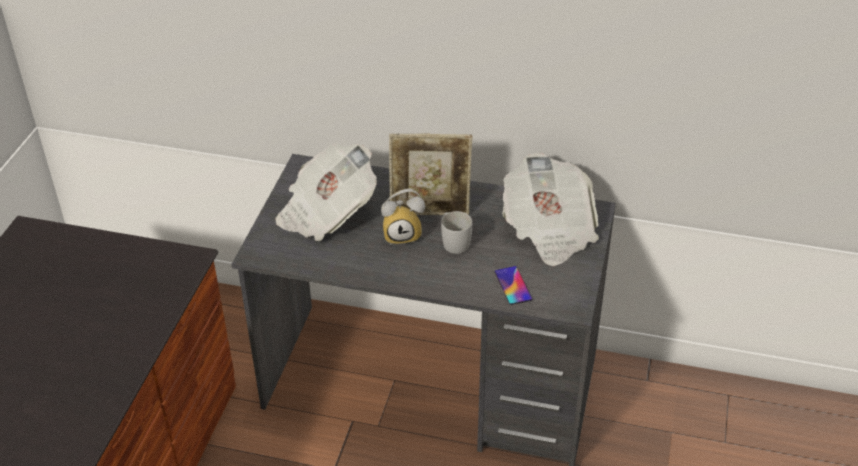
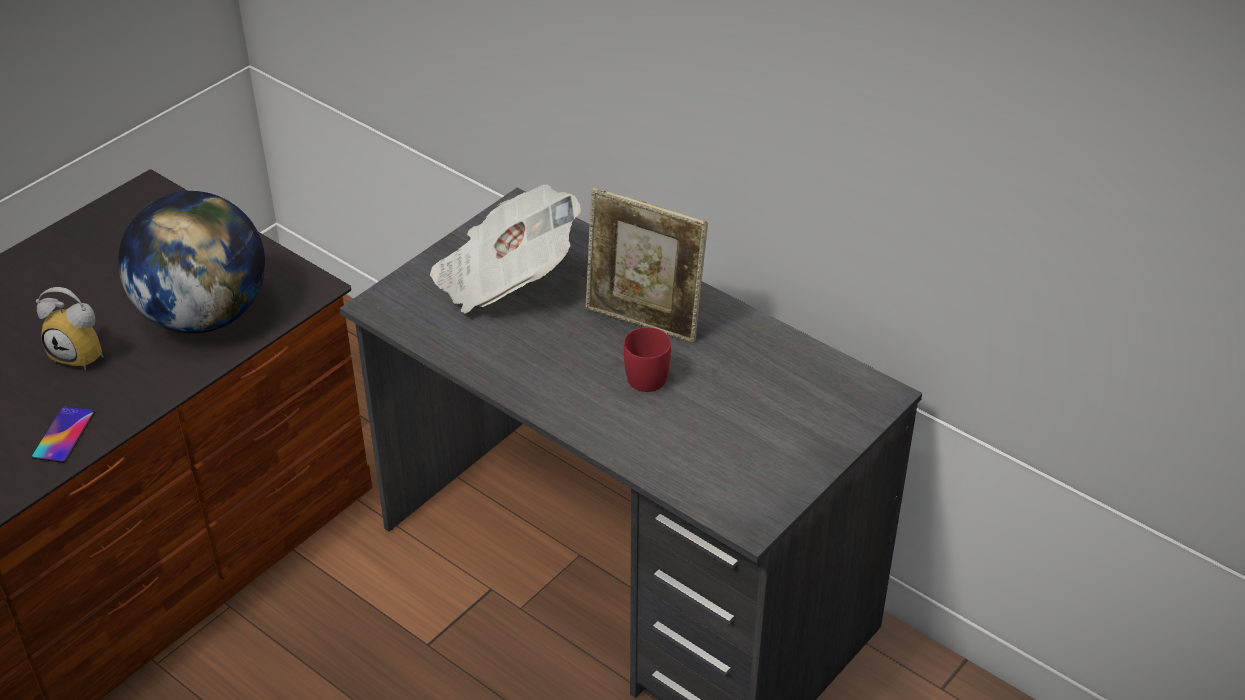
camera: 25 degrees right, 0 degrees up
alarm clock [381,189,425,245] -> alarm clock moved to [36,287,104,370]
white mug [441,211,472,254] -> red mug [624,327,671,392]
phone [495,266,533,305] -> phone moved to [32,406,95,463]
newspaper [502,153,599,266] -> none
none -> globe [118,191,265,333]

